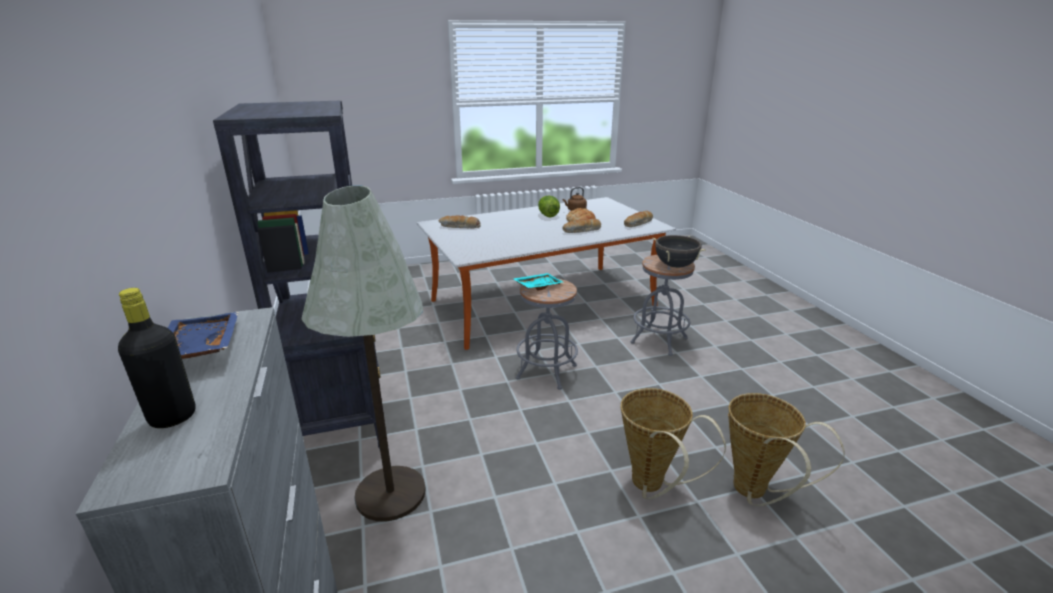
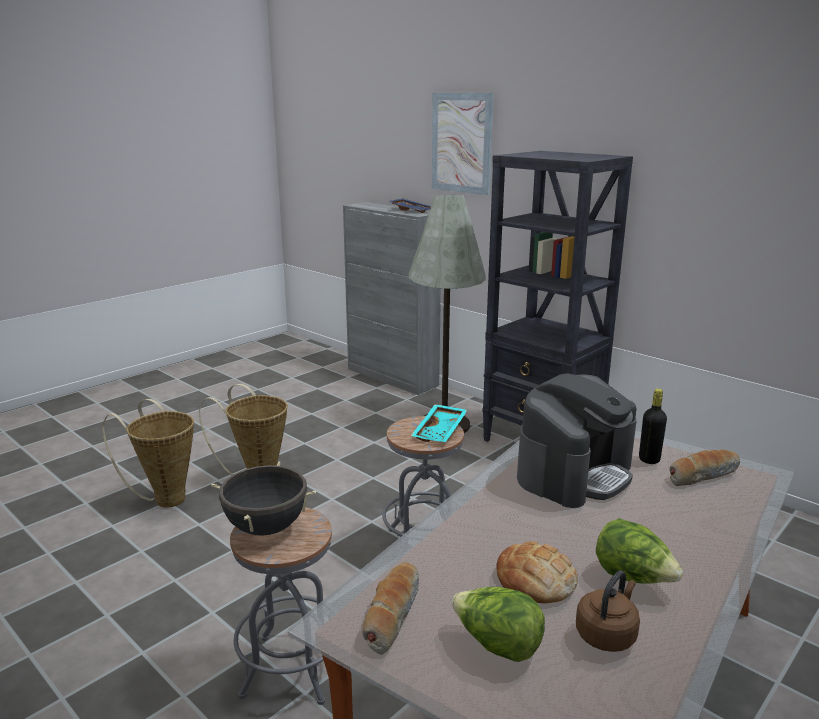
camera: 150 degrees right, 5 degrees down
black bottle [118,288,196,428] -> black bottle moved to [639,389,667,464]
bread [563,218,601,233] -> none
none -> picture [432,93,494,195]
none -> lettuce [452,587,545,662]
none -> coffee machine [517,373,637,508]

